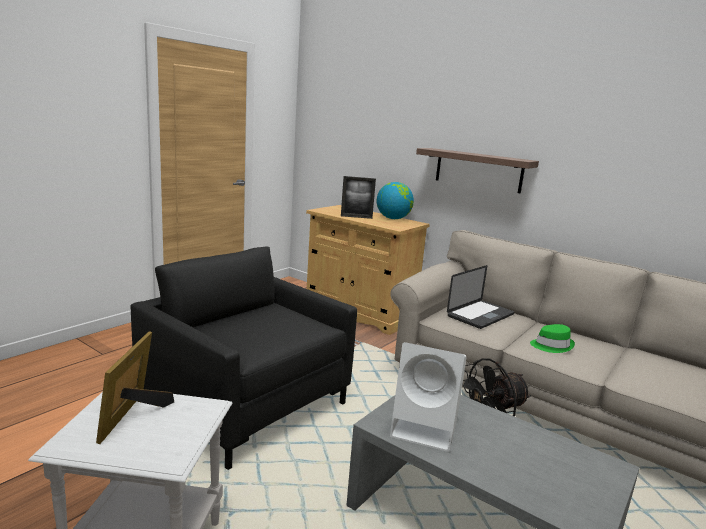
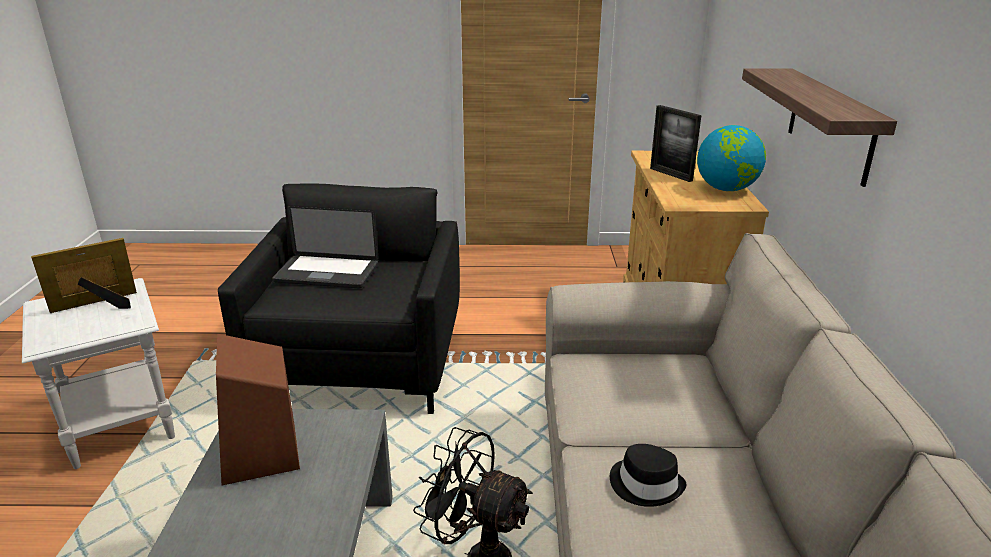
camera: 55 degrees right, 10 degrees up
white speaker [390,342,467,452] -> brown speaker [216,334,300,485]
laptop [447,265,514,329] -> laptop moved to [272,205,379,288]
green hat [530,324,575,353] -> black hat [610,444,686,507]

